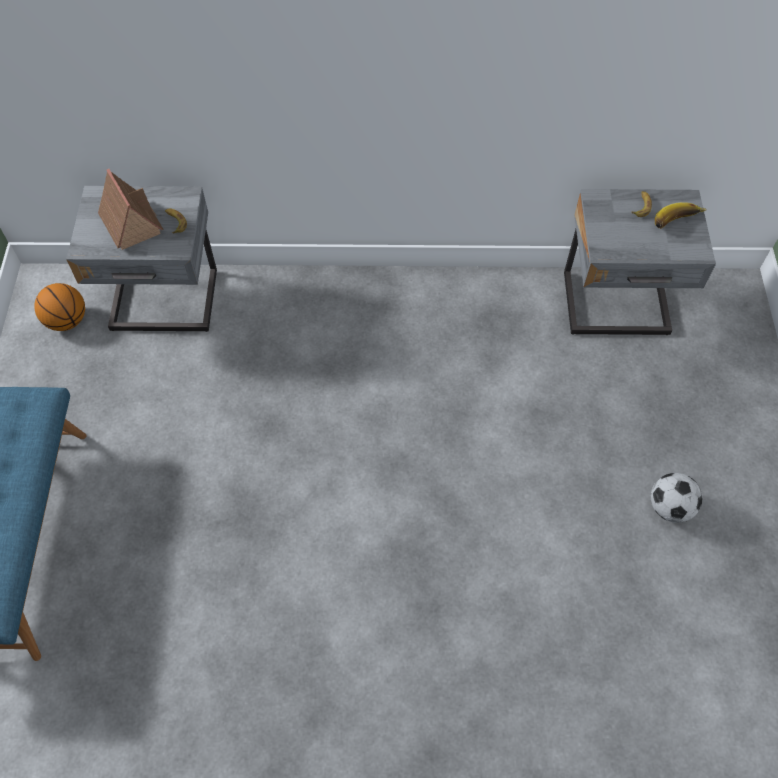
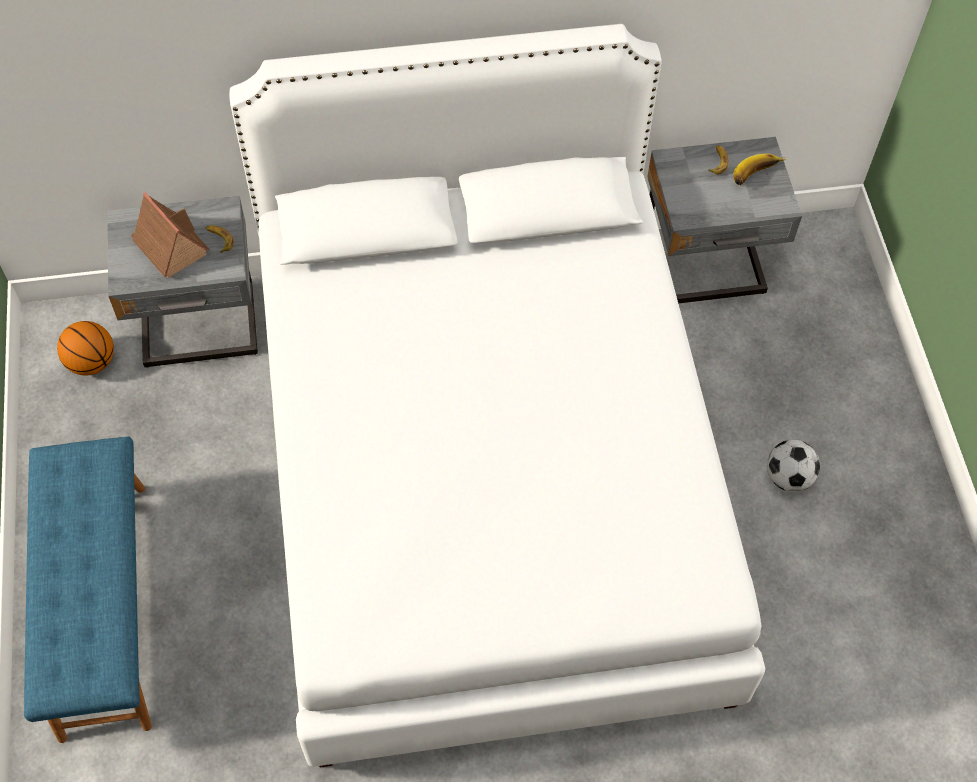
camera: 10 degrees left, 0 degrees up
none -> white bed [229,24,765,768]

